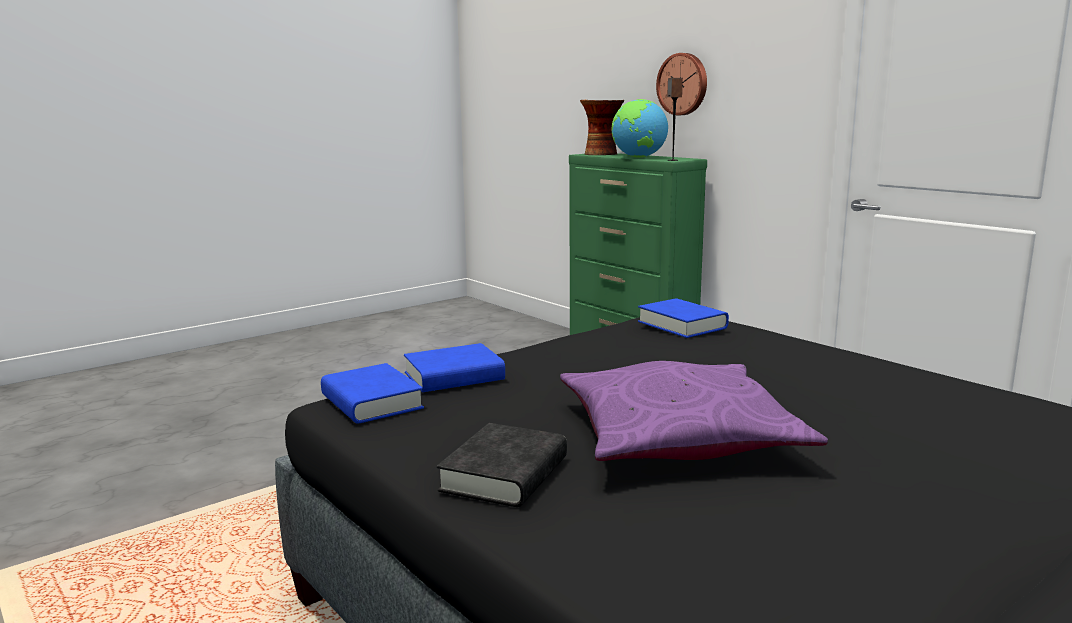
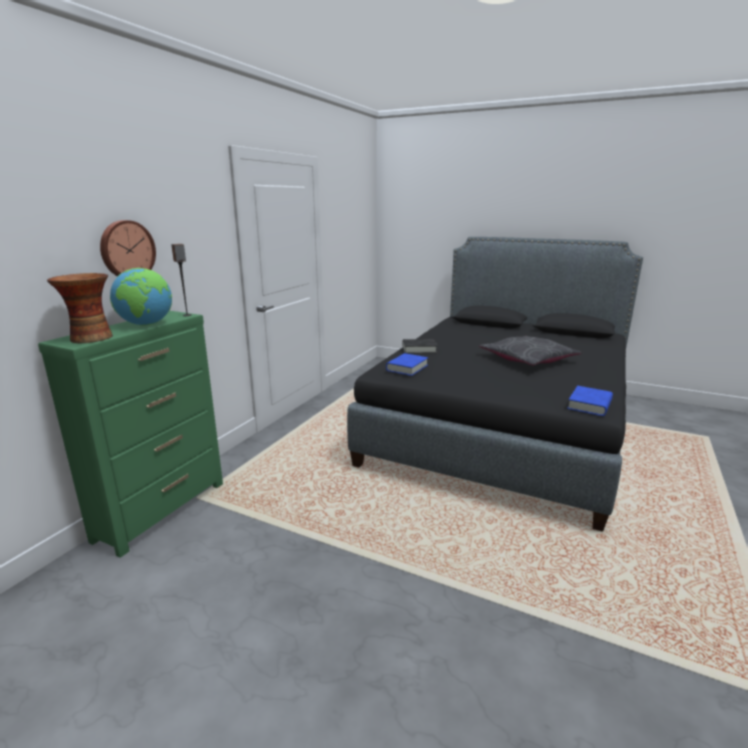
camera: 115 degrees left, 5 degrees up
blue book [404,343,505,392] -> none
black book [437,423,567,507] -> black book moved to [402,339,437,353]
purple pillow [560,361,828,461] -> grey pillow [479,336,581,366]

